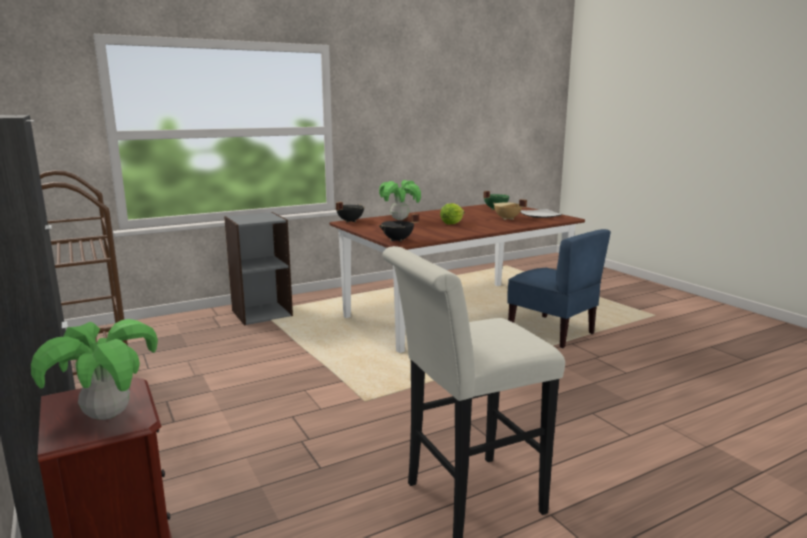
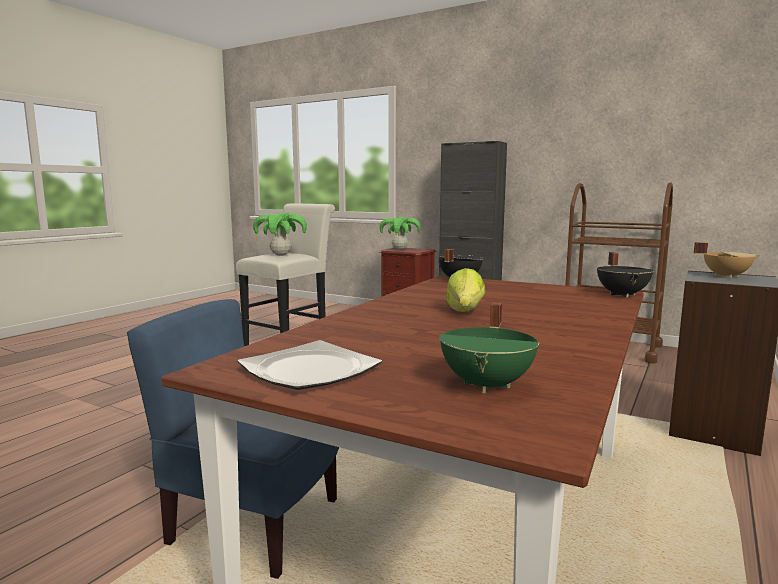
camera: 150 degrees right, 5 degrees down
potted plant [379,180,421,220] -> potted plant moved to [253,212,307,256]
beige cooking pot [493,199,527,220] -> beige cooking pot moved to [694,242,760,278]

